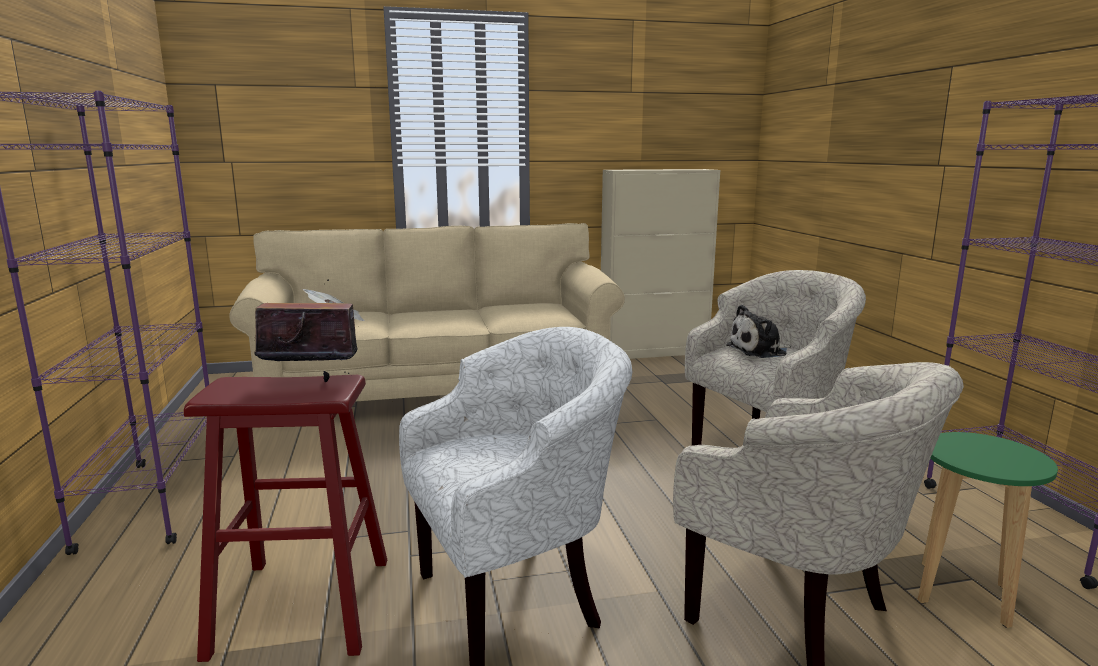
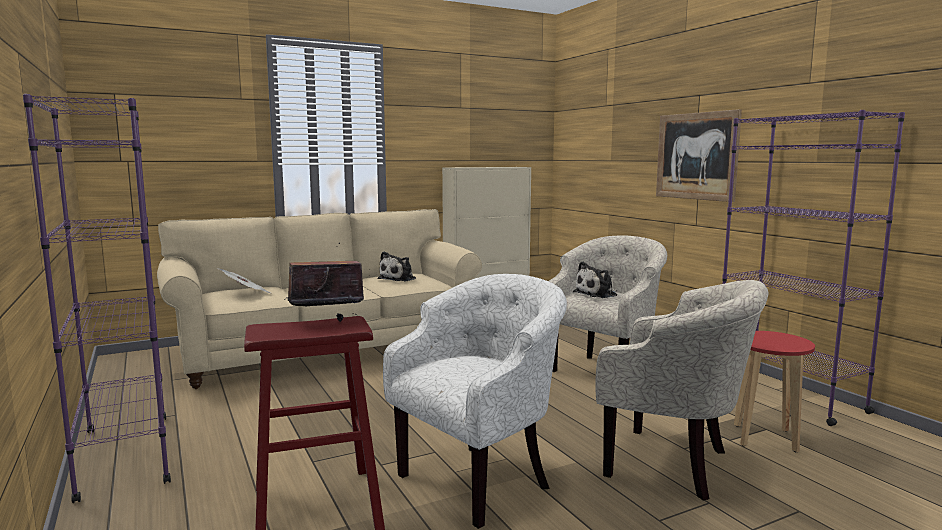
camera: 15 degrees left, 5 degrees down
green stool [917,432,1058,628] -> red stool [734,331,815,452]
none -> plush toy [378,251,416,282]
none -> picture [656,109,742,202]

